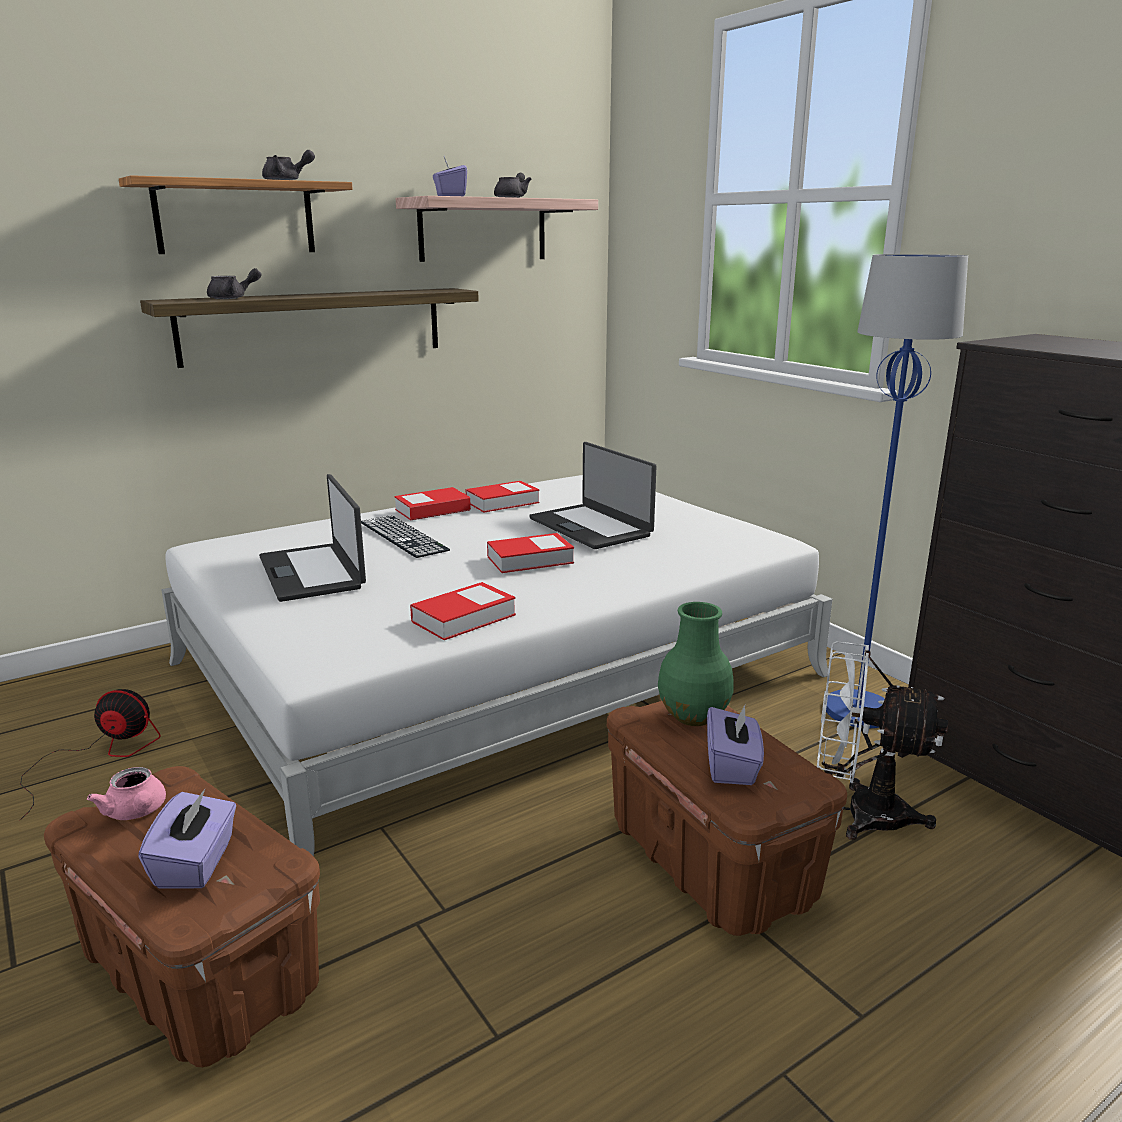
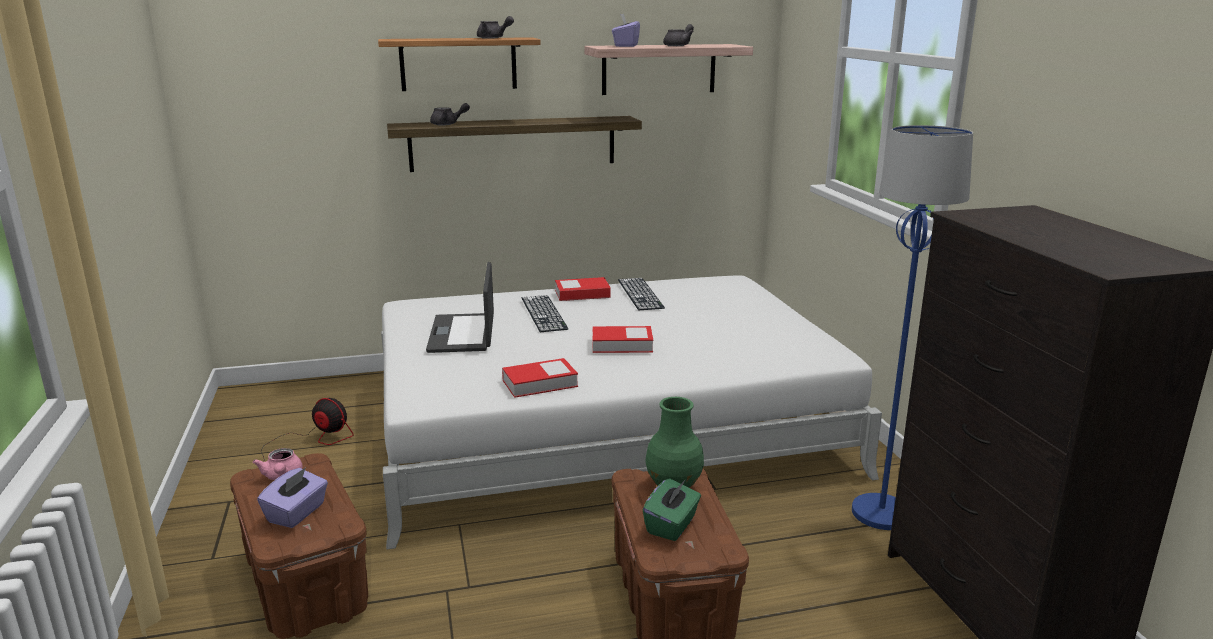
camera: 20 degrees right, 0 degrees up
book [466,481,540,512] -> keyboard [618,278,665,310]
laptop [529,442,656,549] -> none
purple tissue box [707,703,764,785] -> green tissue box [643,478,701,541]
white fan [817,641,948,840] -> none

